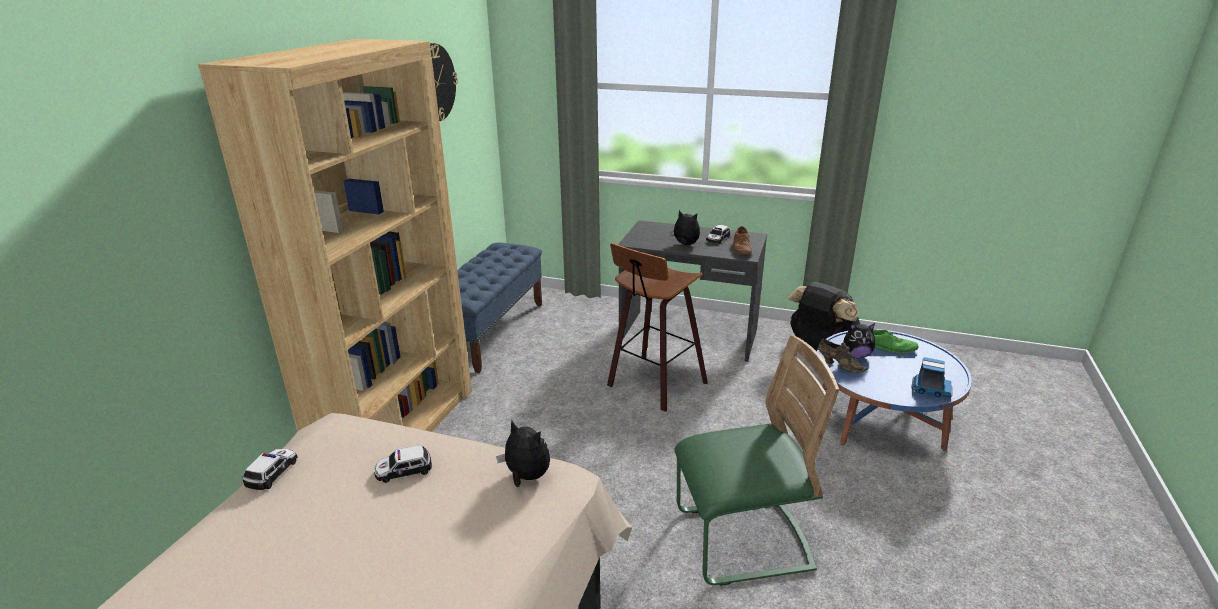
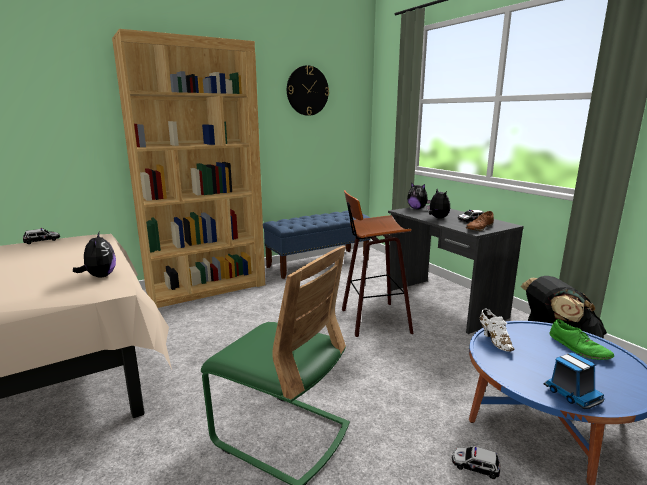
camera: 40 degrees right, 10 degrees down
toy car [374,445,432,483] -> toy car moved to [452,446,500,479]
brown shoe [818,339,868,373] -> white shoe [480,308,514,352]
plush toy [843,323,875,358] -> plush toy moved to [407,182,431,209]

